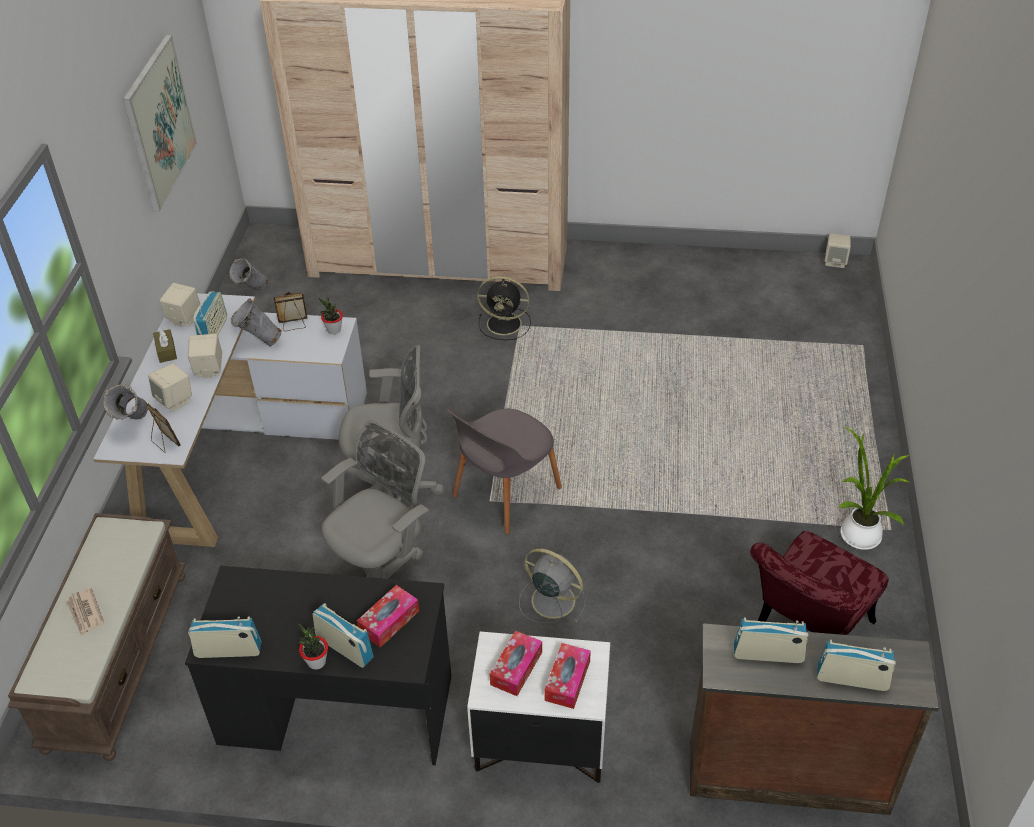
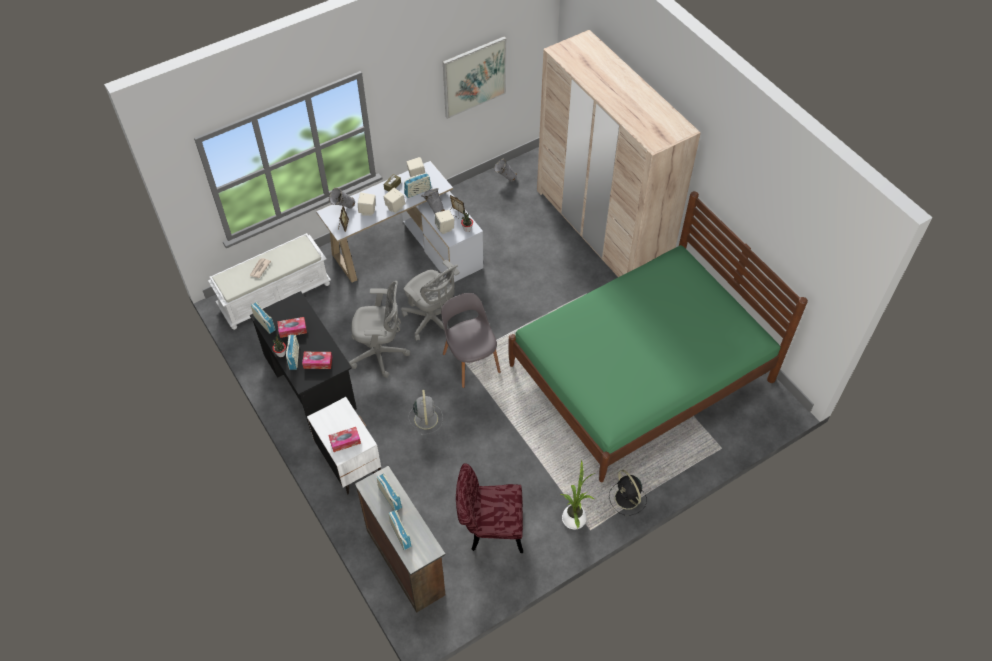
camera: 50 degrees right, 10 degrees up
brown bench [8,513,186,761] -> white bench [208,233,331,330]
grey chair [447,408,562,534] -> grey chair turned 60 degrees clockwise [441,293,501,388]
black fan [477,276,531,340] -> black fan moved to [609,470,647,516]
tissue box [490,630,542,696] -> tissue box moved to [277,317,307,338]
beige speaker [825,233,851,268] -> beige speaker moved to [435,210,454,234]
none -> green bed [508,191,808,482]

